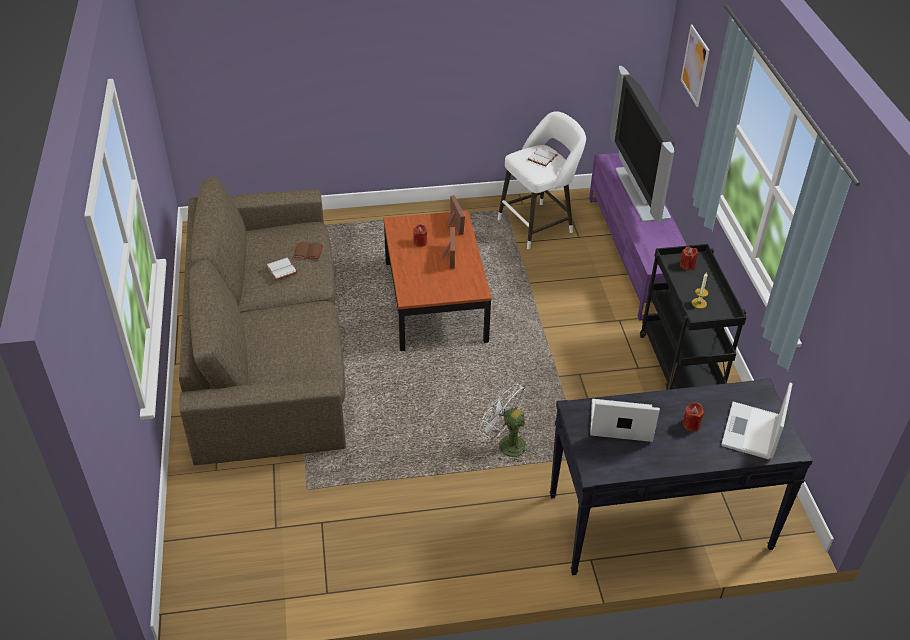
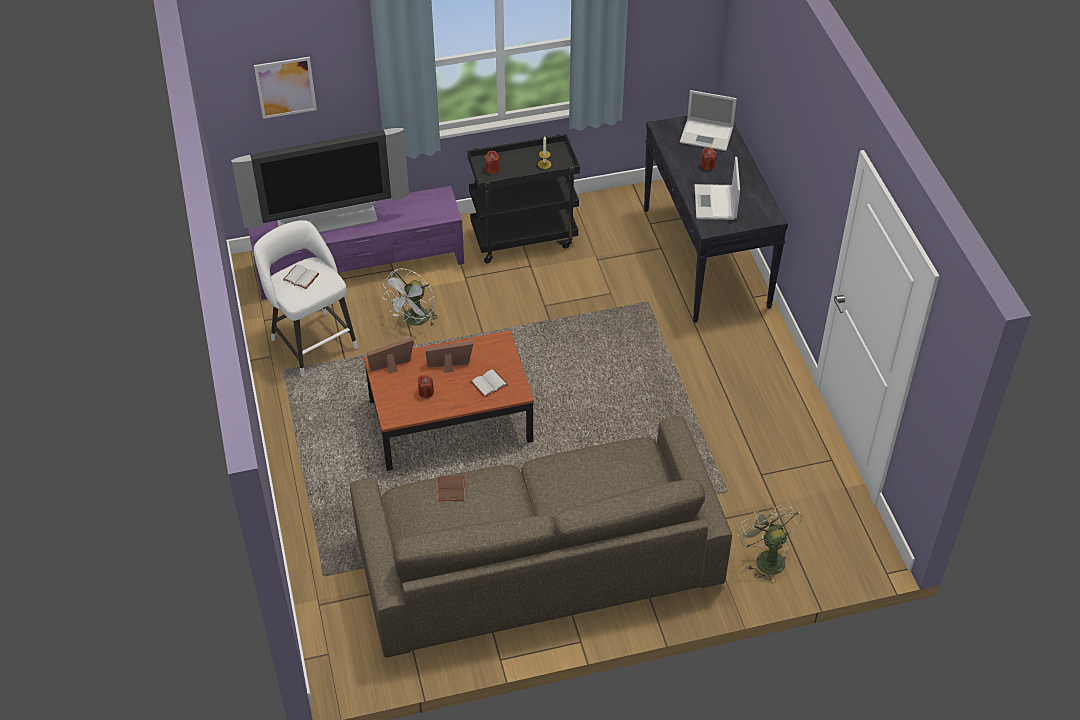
camera: 95 degrees left, 5 degrees up
white book [266,258,298,280] -> white book moved to [470,369,508,397]
white fan [479,381,527,463] -> white fan moved to [382,269,438,327]
none -> green fan [738,502,802,583]

